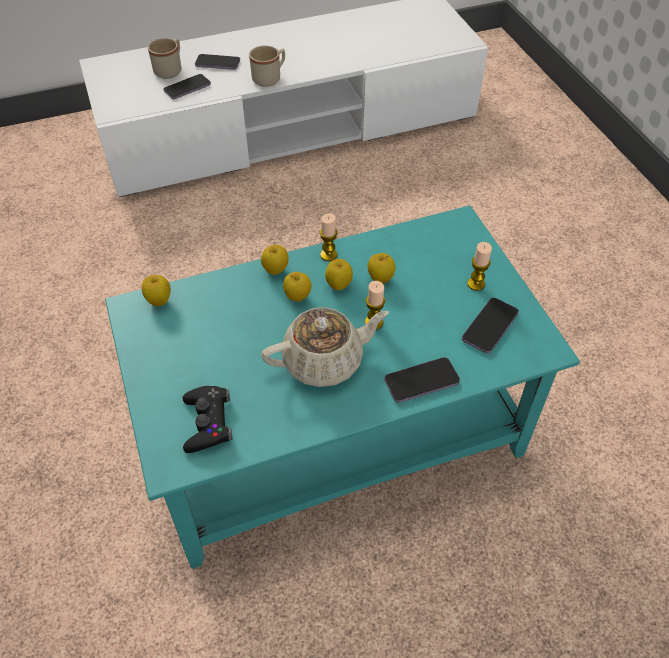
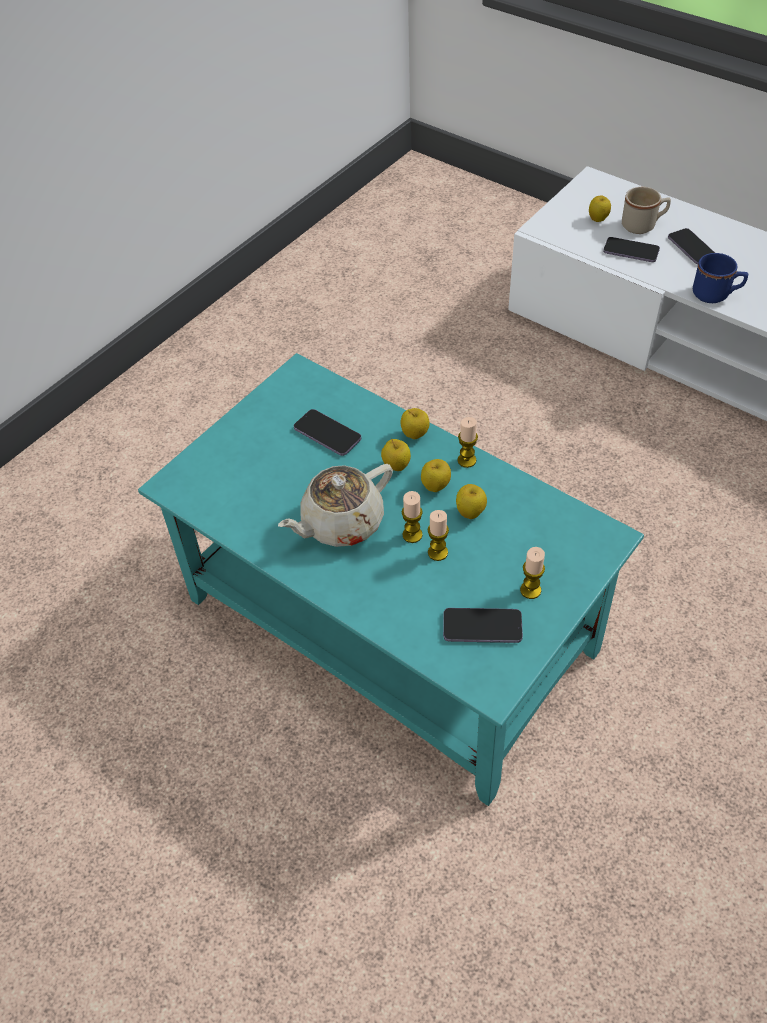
camera: 60 degrees right, 0 degrees up
apple [141,275,171,306] -> apple moved to [589,195,611,222]
black game controller [183,386,233,453] -> none
beige mug [249,45,285,87] -> blue mug [693,253,748,303]
beige teapot [261,307,389,387] -> beige teapot turned 105 degrees clockwise [278,464,393,547]
phone [384,357,460,403] -> phone moved to [294,409,361,456]
none -> candle [428,510,449,561]

